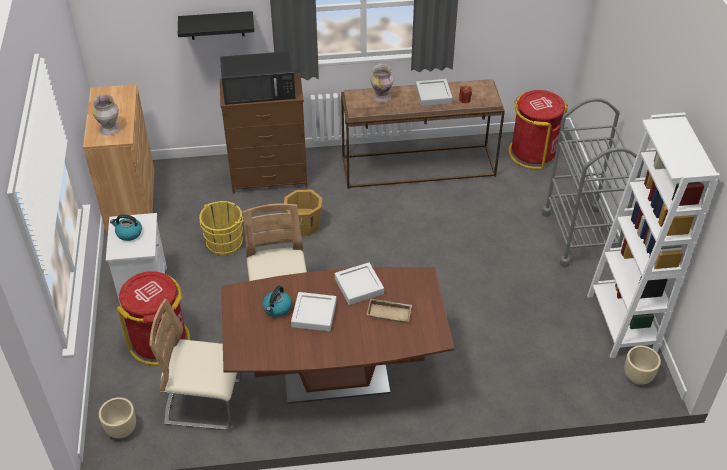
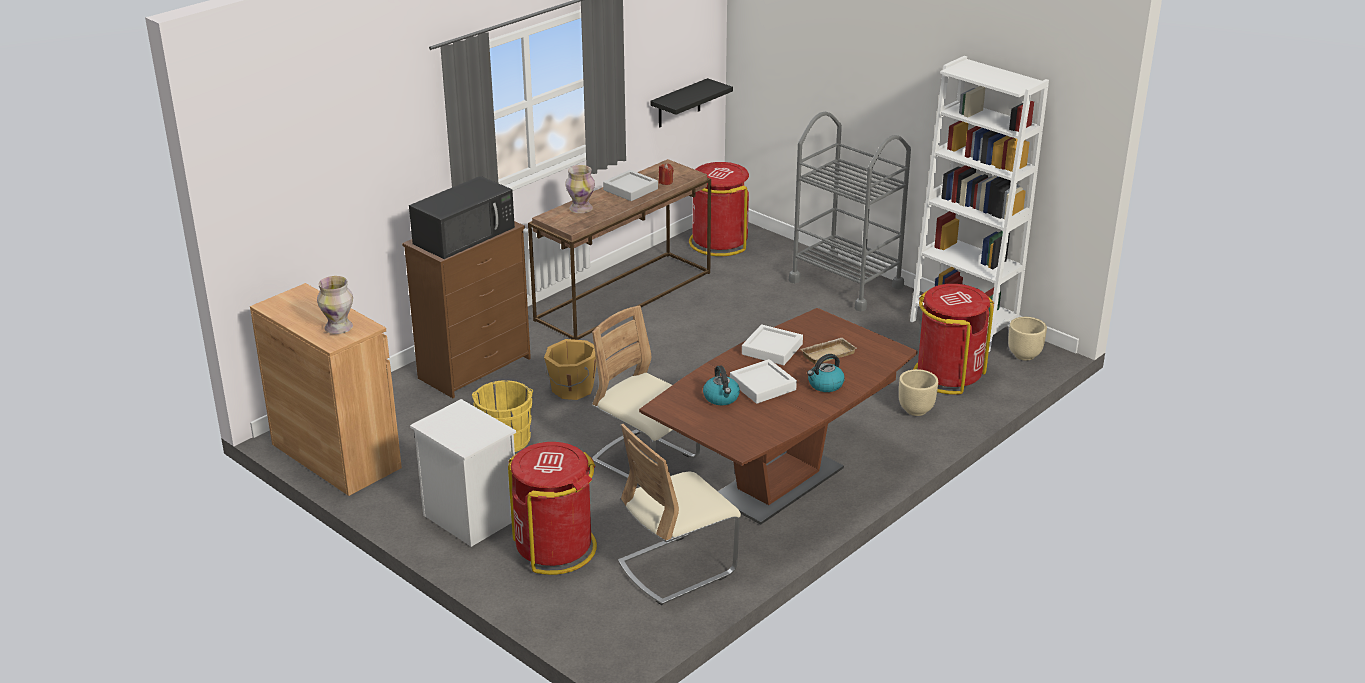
camera: 40 degrees left, 15 degrees down
beige planter [99,397,136,438] -> beige planter moved to [899,369,938,416]
kettle [110,214,142,241] -> kettle moved to [807,354,844,392]
black shelf [178,11,254,40] -> black shelf moved to [650,78,733,128]
none -> red trash can [914,284,994,395]

